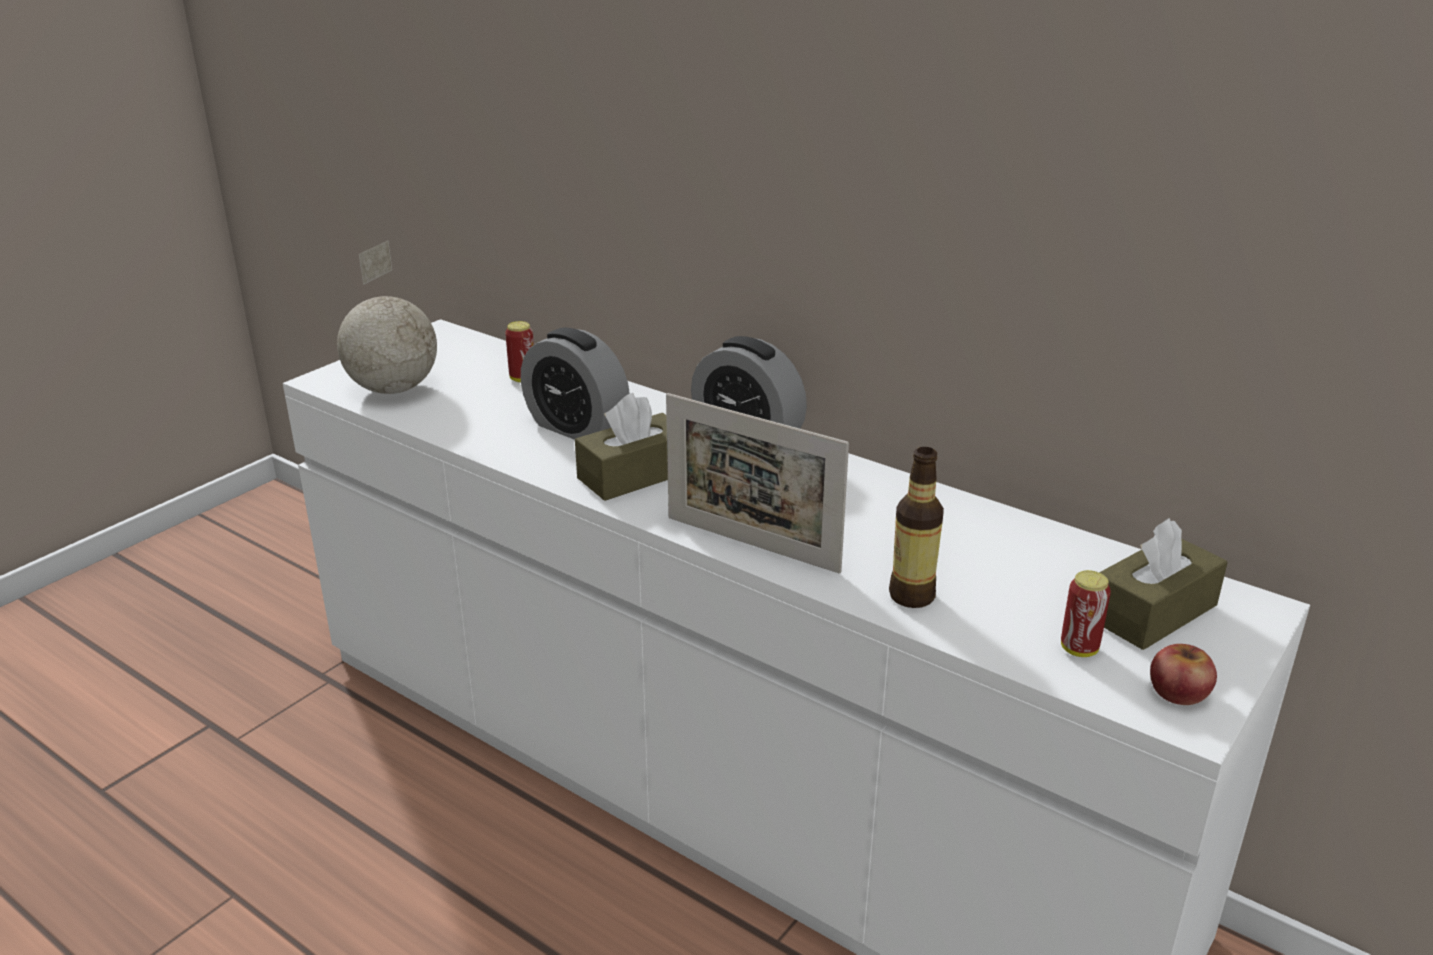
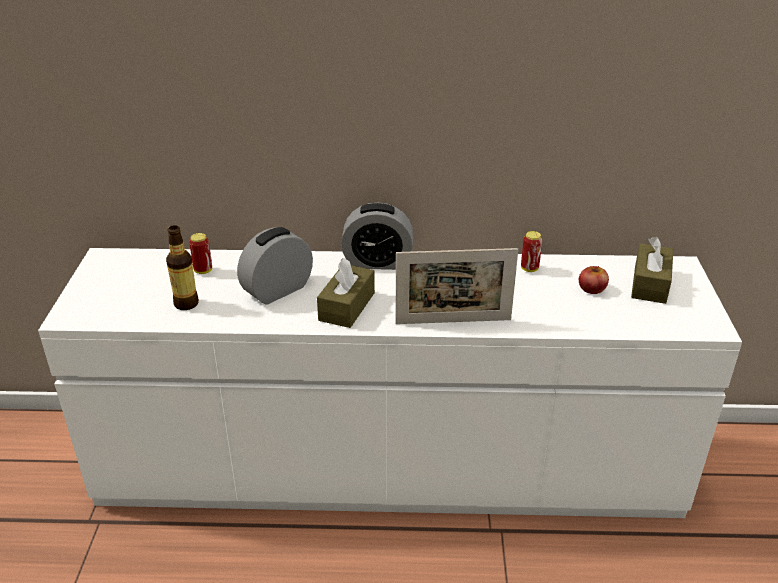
camera: 35 degrees left, 5 degrees up
globe [337,241,437,394] -> none
alarm clock [521,327,630,440] -> alarm clock turned 135 degrees clockwise [237,227,313,305]
bottle [889,447,944,608] -> bottle moved to [166,225,199,310]
can [1061,570,1111,657] -> can moved to [521,231,542,272]
apple [1150,644,1217,705] -> apple moved to [579,266,609,294]

